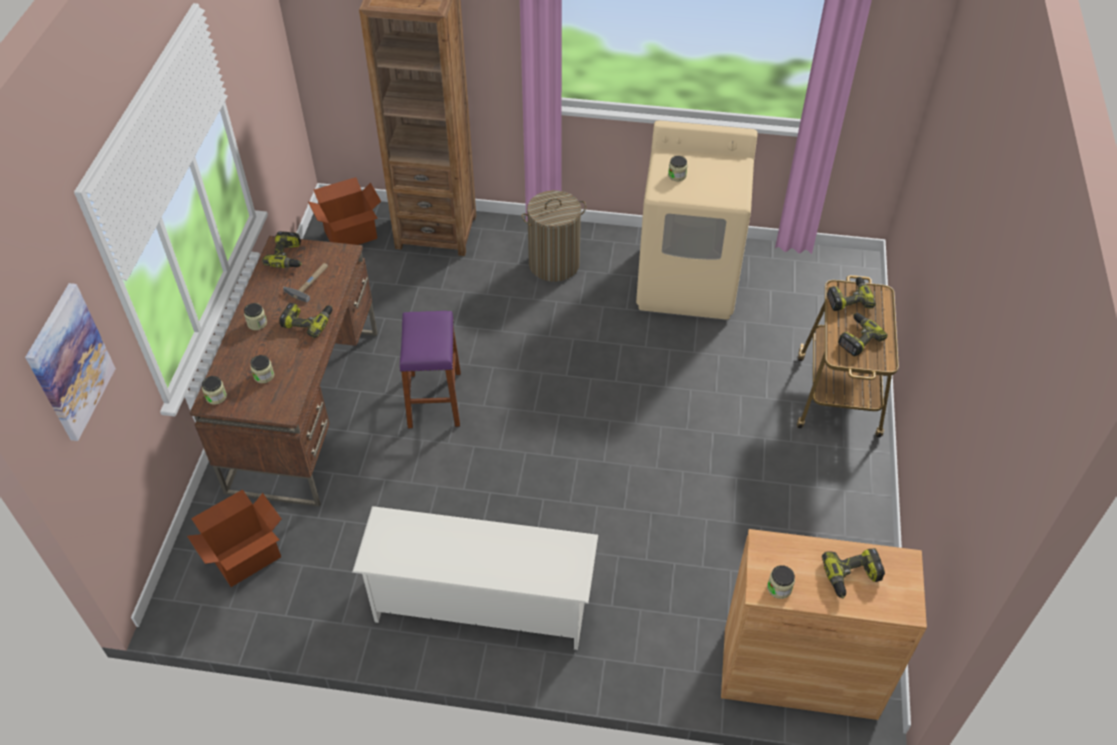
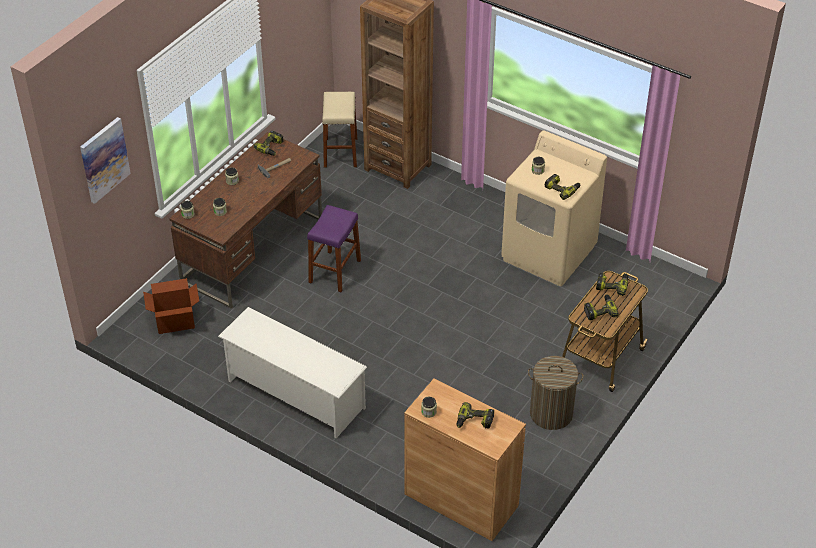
camera: 25 degrees right, 5 degrees down
power drill [279,303,333,338] -> power drill moved to [545,174,581,200]
cardboard box [308,177,381,245] -> beige stool [322,92,357,168]
laundry basket [521,190,586,282] -> laundry basket moved to [528,356,584,430]

